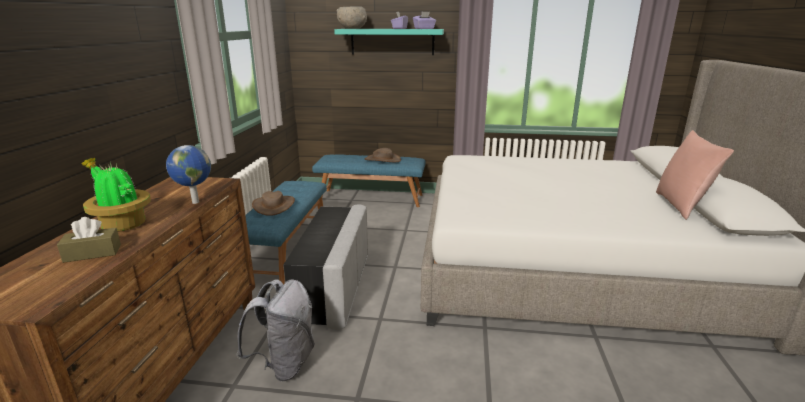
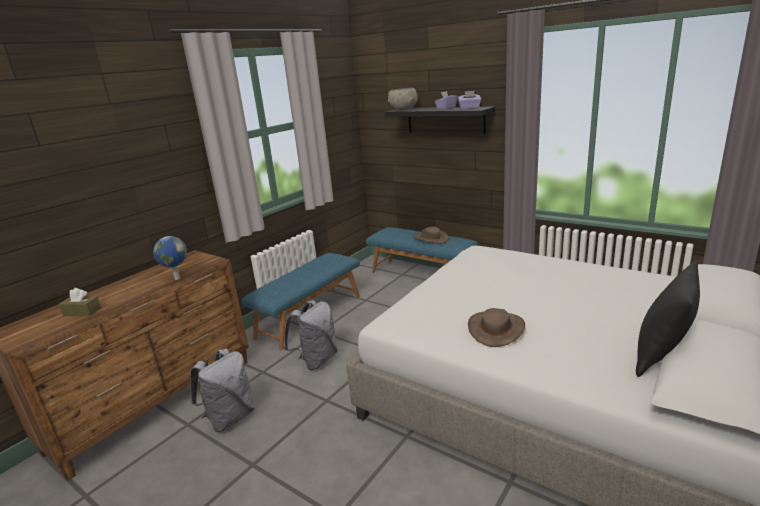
camera: 30 degrees right, 0 degrees up
potted plant [82,158,151,232] -> none
brown hat [252,191,295,216] -> brown hat moved to [468,308,525,347]
grey ottoman [283,204,368,330] -> grey backpack [284,300,338,370]
turquoise shelf [334,29,444,55] -> black shelf [385,106,495,134]
pink pillow [656,130,734,220] -> black pillow [636,261,700,377]

